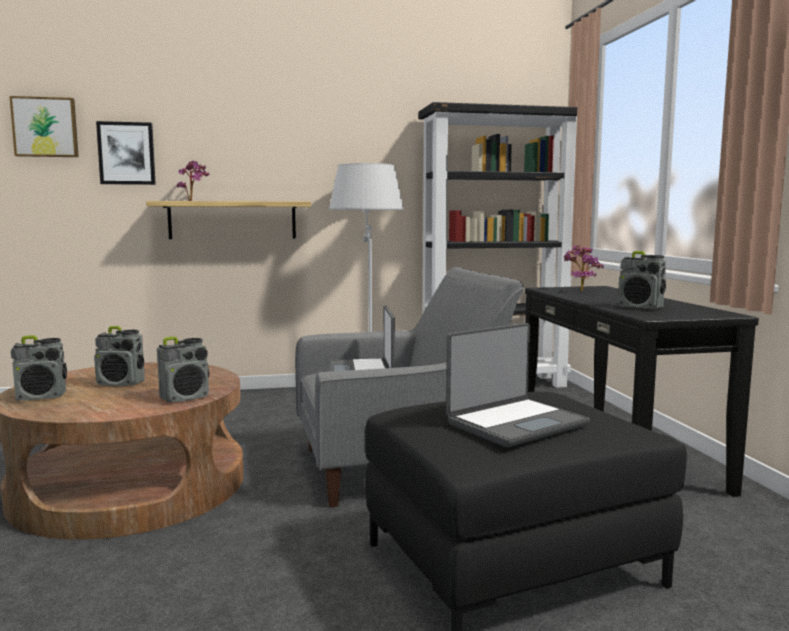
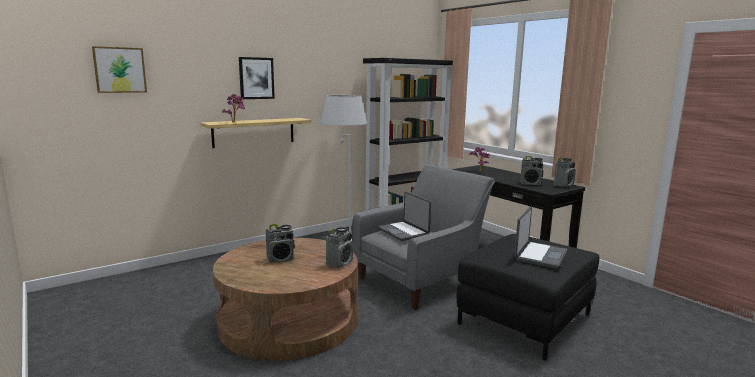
camera: 25 degrees left, 5 degrees up
radio [11,335,67,401] -> radio moved to [554,157,576,187]
picture [96,121,156,185] -> picture moved to [239,57,275,99]

